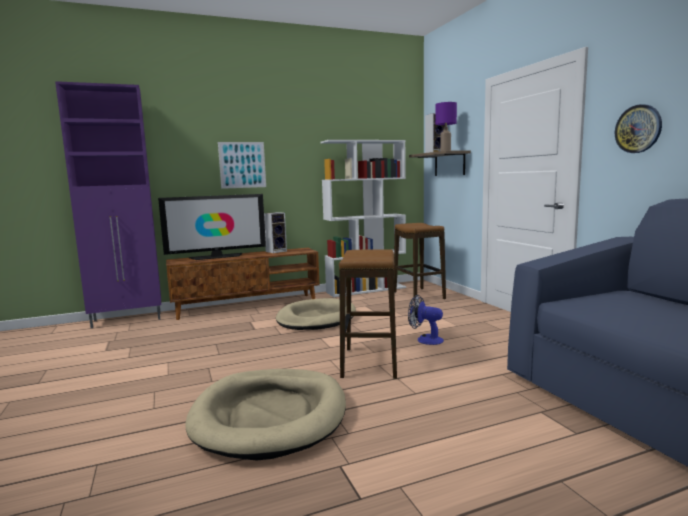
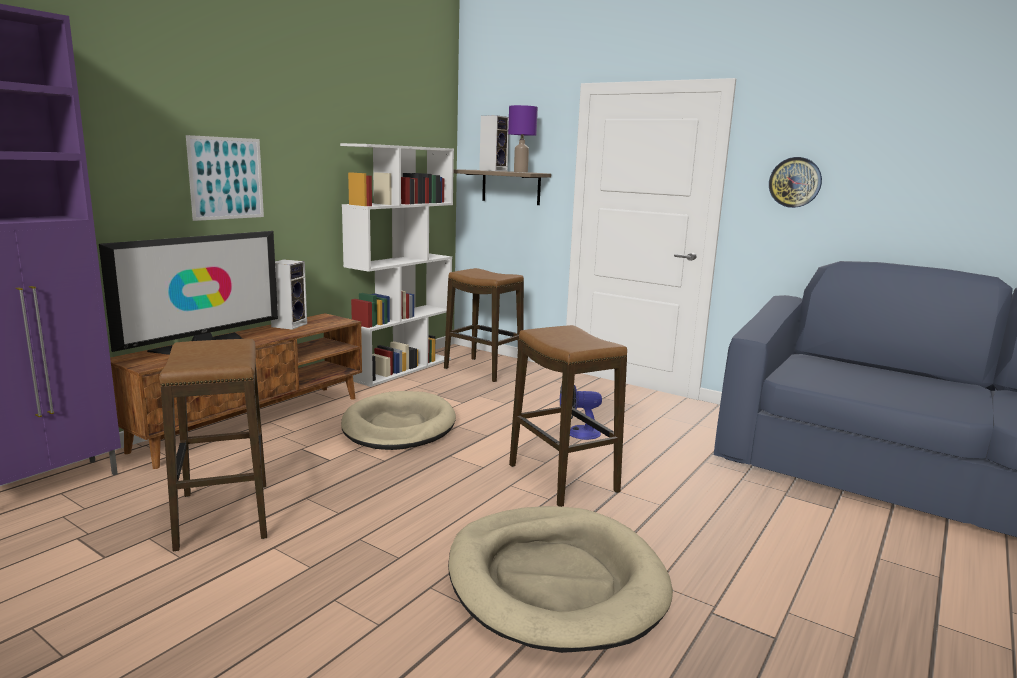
camera: 35 degrees left, 5 degrees up
none -> stool [159,339,267,551]

